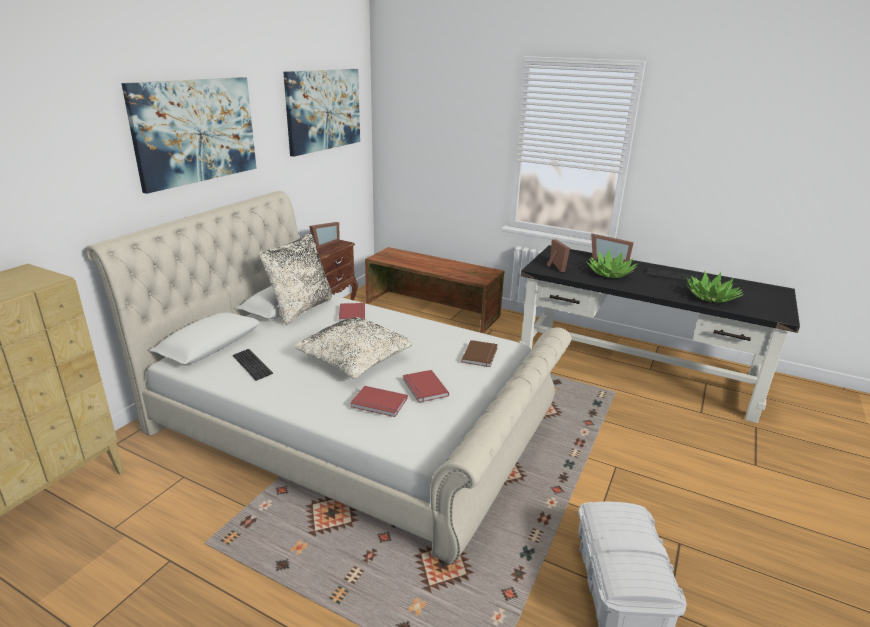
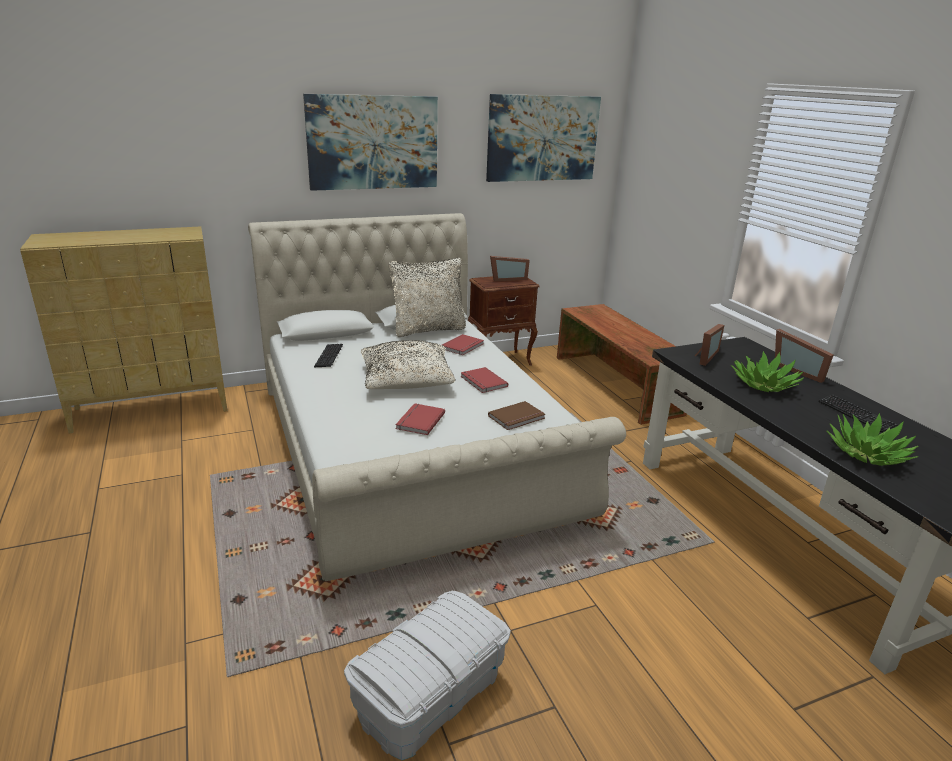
camera: 40 degrees right, 0 degrees up
red book [350,386,408,417] -> red book moved to [461,367,508,393]

